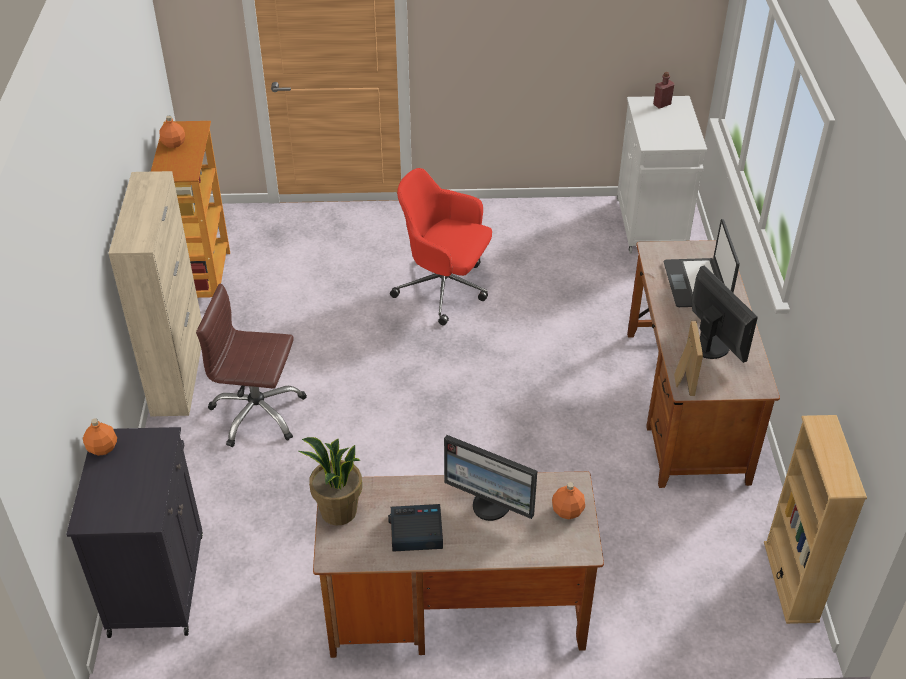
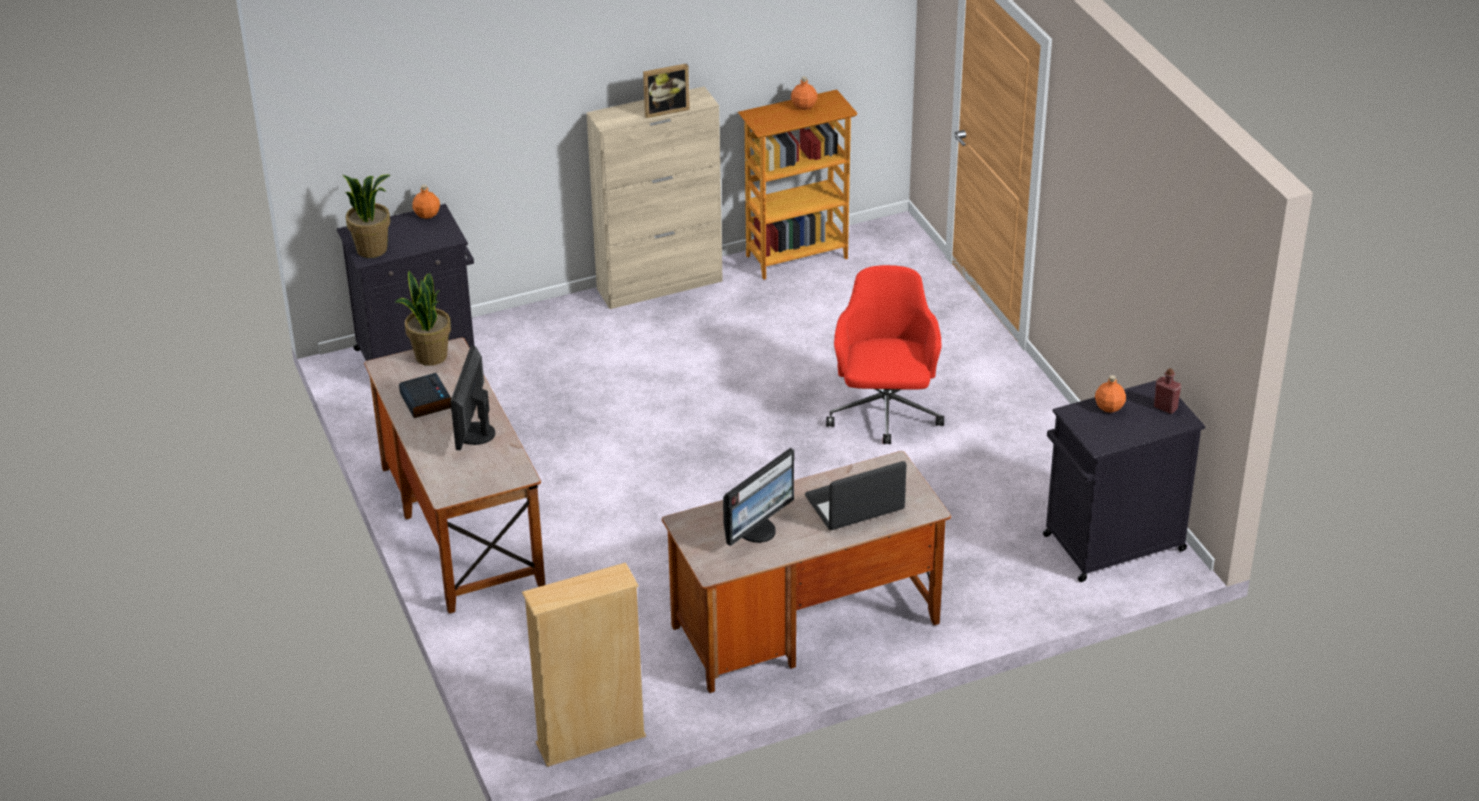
camera: 70 degrees right, 5 degrees down
brown office chair [196,284,307,447] -> none
orange bottle [552,482,585,519] -> orange bottle moved to [1095,375,1126,413]
white cabinet [617,96,707,253] -> black cabinet [1043,381,1205,582]
picture frame [674,320,703,396] -> picture frame moved to [643,63,690,118]
none -> potted plant [343,175,390,258]

